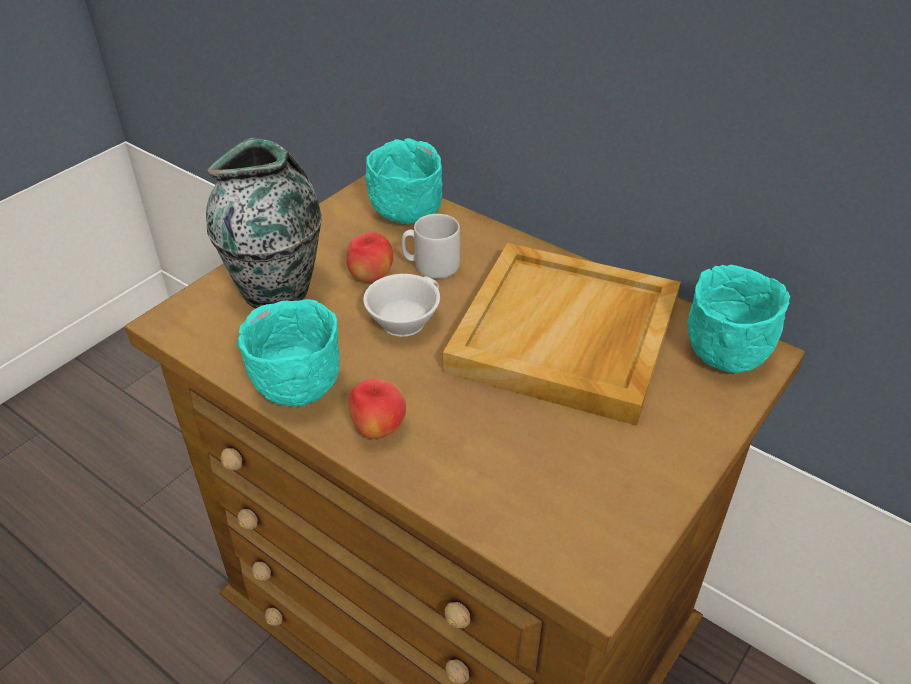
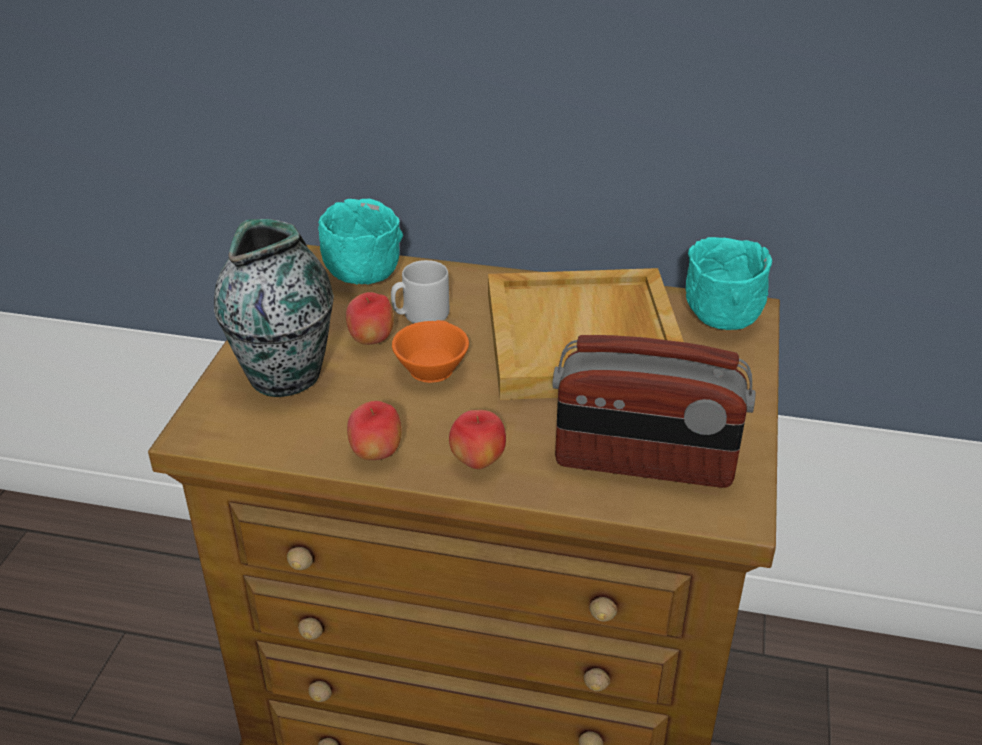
camera: 25 degrees left, 5 degrees down
turquoise bowl [236,299,340,406] -> apple [347,401,401,460]
white cup [363,274,440,337] -> orange cup [392,320,469,383]
none -> radio [552,335,756,488]

